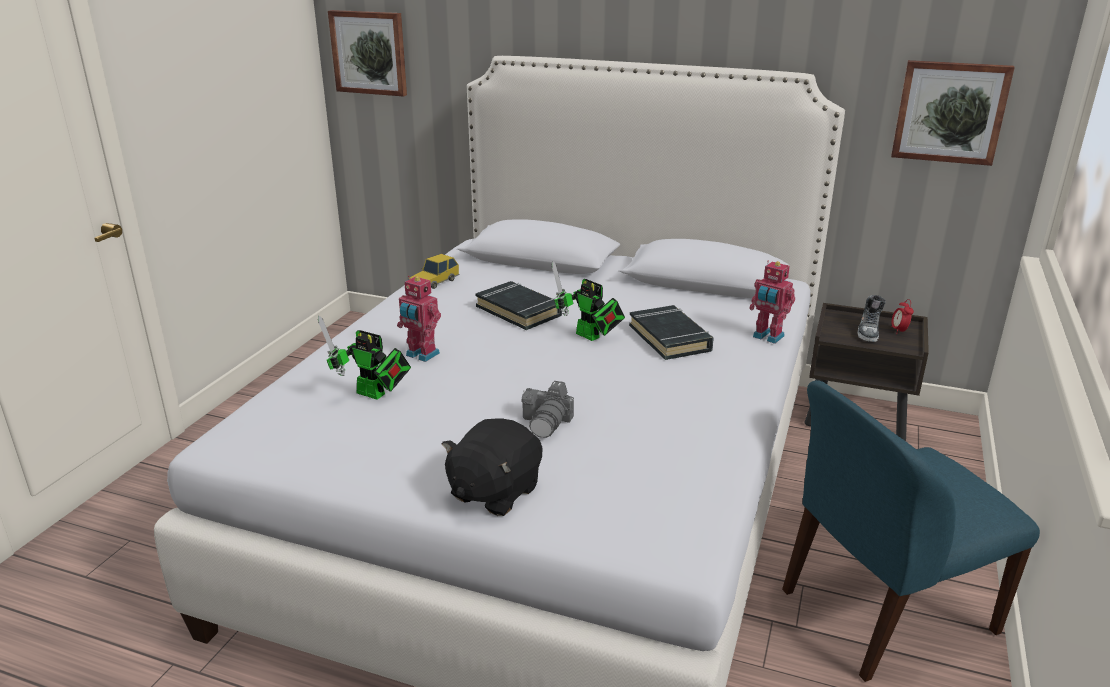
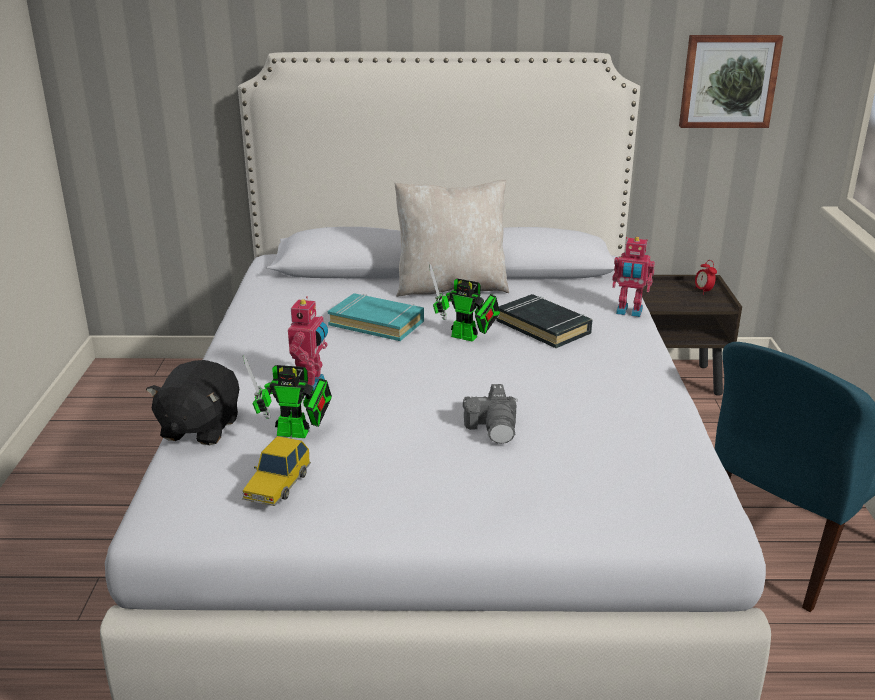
camera: 20 degrees left, 0 degrees up
picture [328,10,407,97] -> none
toy robot [397,276,441,362] -> toy robot turned 90 degrees counterclockwise [288,296,328,391]
toy car [409,254,460,289] -> toy car moved to [242,436,311,506]
black plush toy [442,418,543,516] -> black plush toy moved to [146,360,239,445]
black book [475,281,562,330] -> turquoise book [328,293,424,341]
shoe [857,295,886,342] -> none
none -> beige pillow [394,180,509,297]

